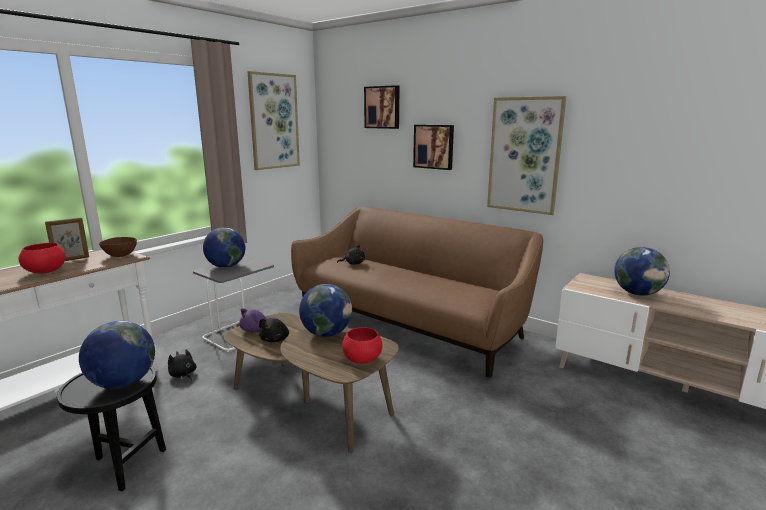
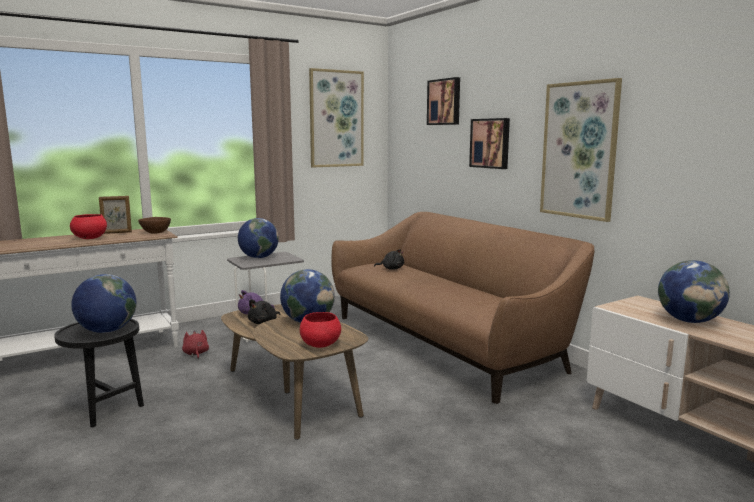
camera: 20 degrees right, 5 degrees down
black plush toy [168,350,196,381] -> red plush toy [182,330,209,359]

